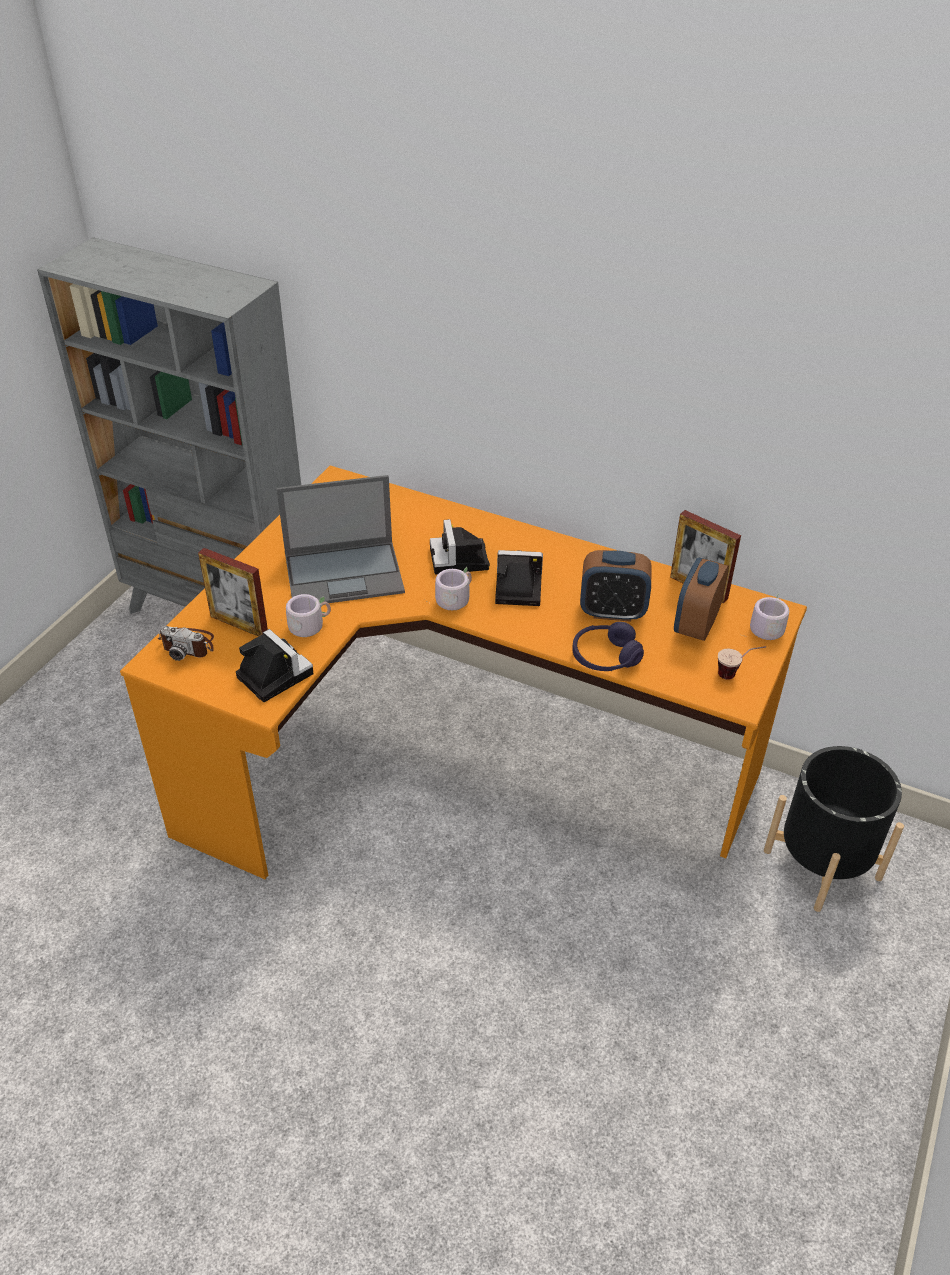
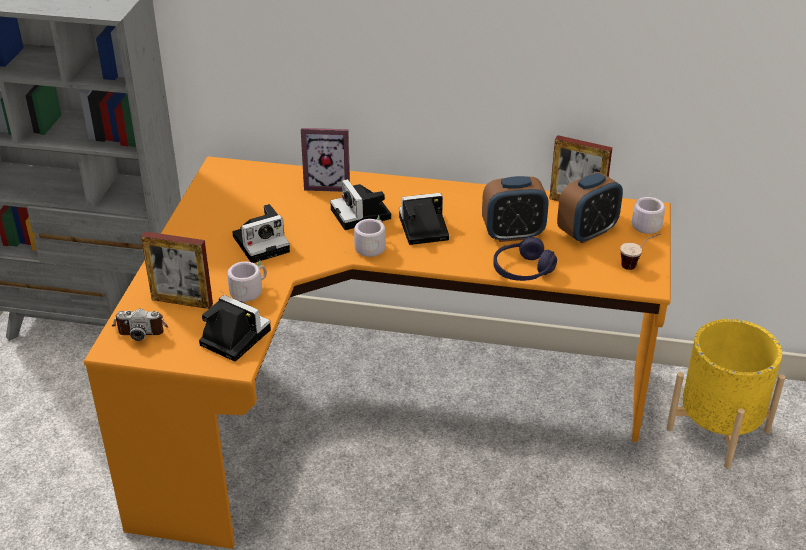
camera: 15 degrees left, 5 degrees down
laptop [277,475,405,603] -> camera [233,204,290,263]
alarm clock [674,558,729,641] -> alarm clock turned 135 degrees counterclockwise [557,172,623,244]
black planter [764,746,904,912] -> yellow planter [666,319,785,468]
none -> picture frame [301,128,350,192]

